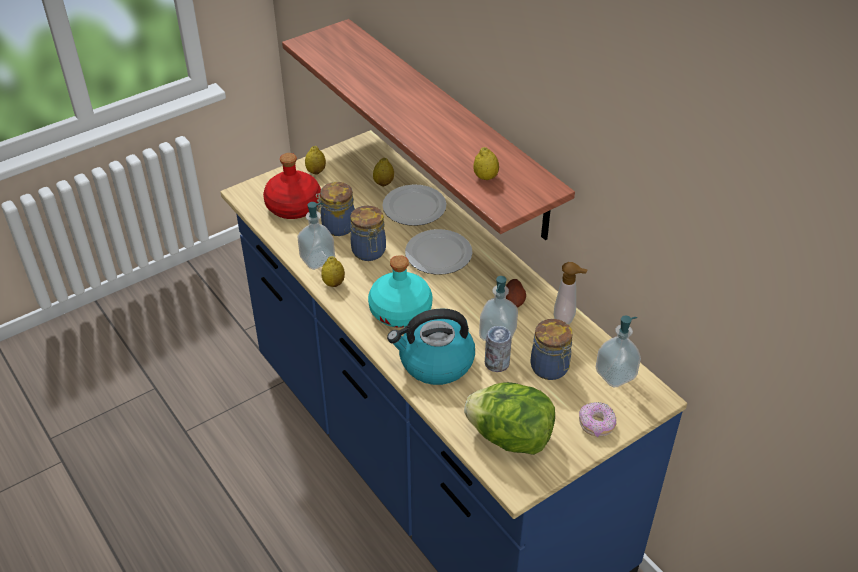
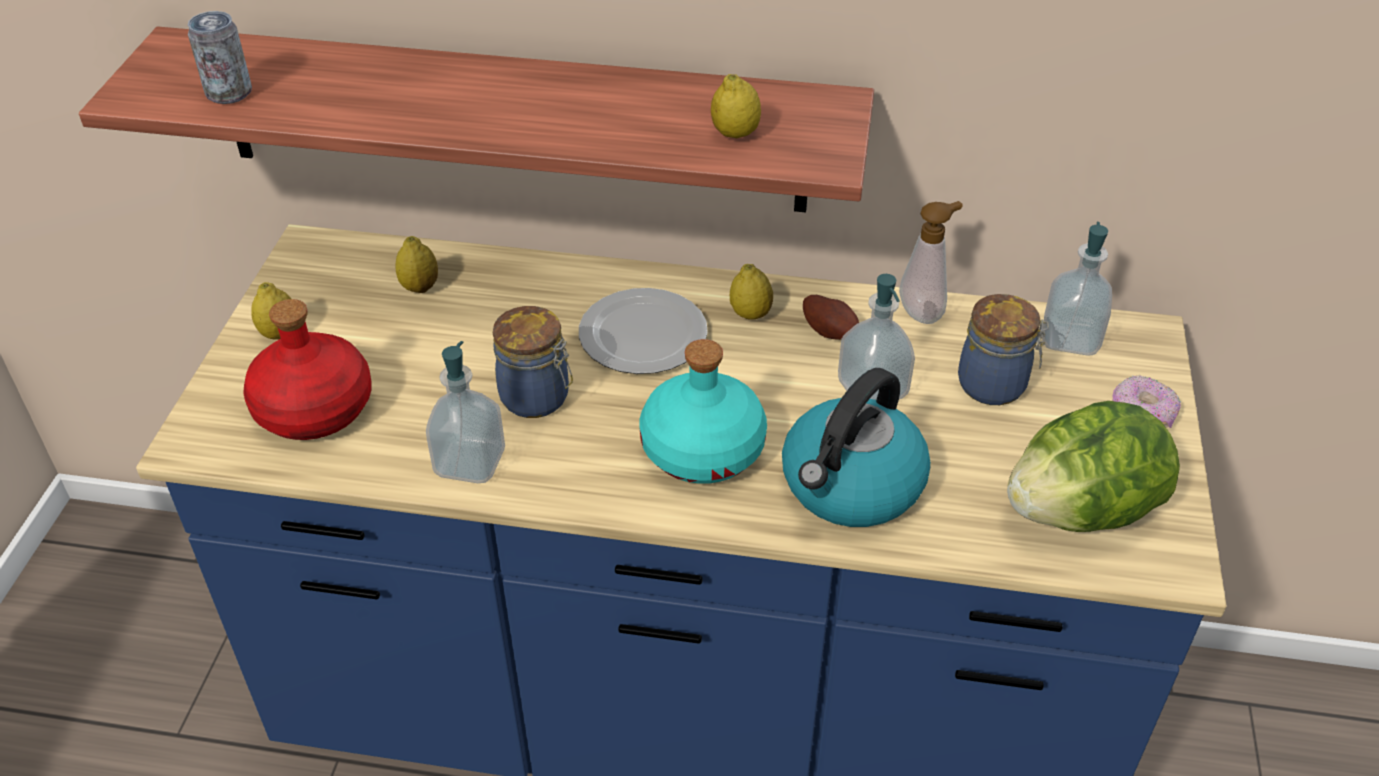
camera: 45 degrees left, 0 degrees up
jar [316,182,355,236] -> none
lemon [321,256,345,287] -> lemon moved to [730,264,773,320]
plate [382,184,447,226] -> none
can [485,326,512,372] -> can moved to [188,11,252,104]

